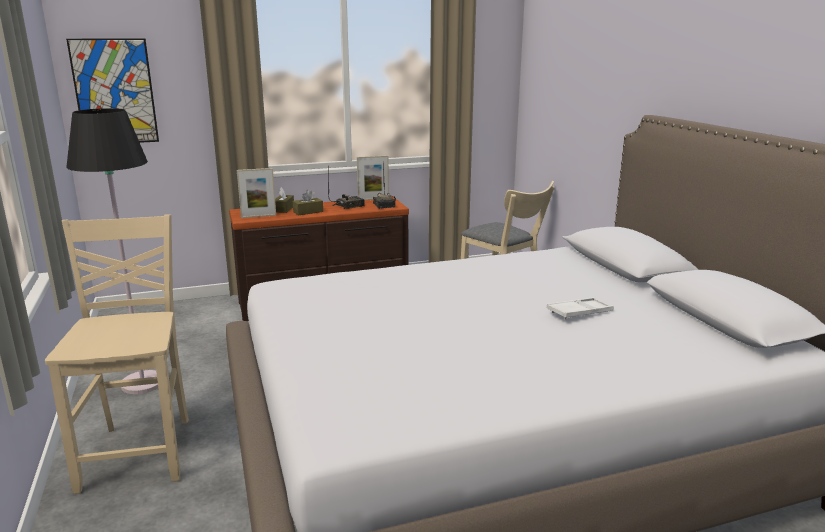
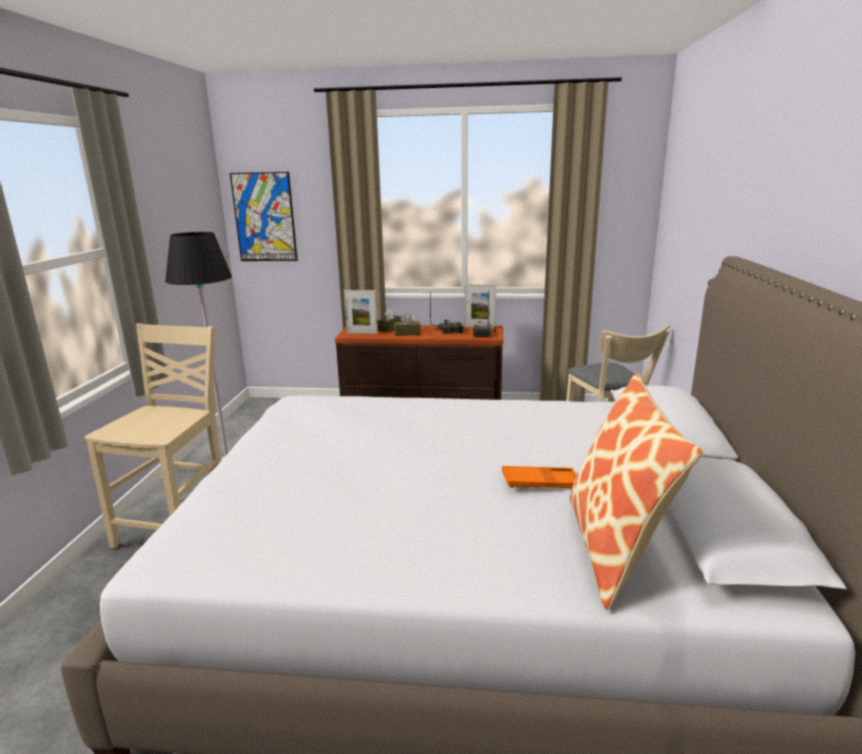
camera: 25 degrees right, 0 degrees up
white tray [547,297,614,319] -> orange tray [502,466,577,488]
none -> pillow [569,373,703,610]

